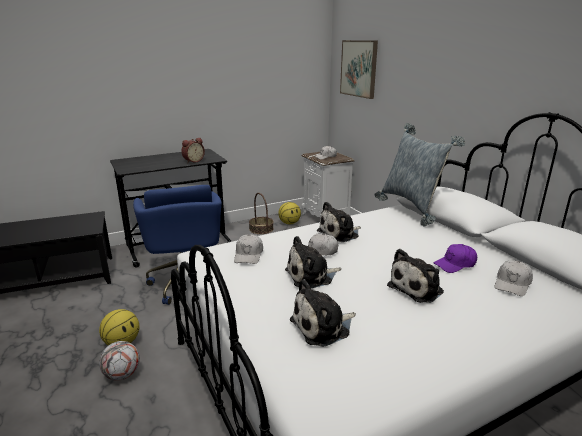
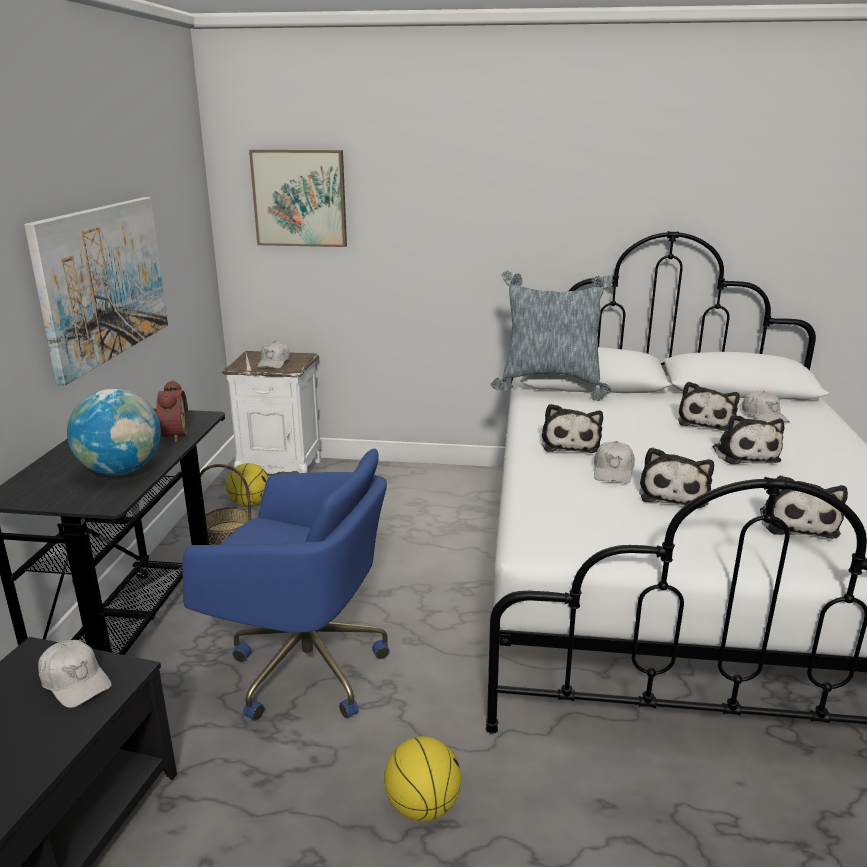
camera: 55 degrees left, 0 degrees up
football [99,341,140,381] -> none
white cap [234,234,263,264] -> white cap moved to [38,640,112,708]
purple cap [434,244,477,273] -> plush toy [678,382,740,431]
none -> picture [24,197,168,386]
none -> globe [67,389,161,475]

